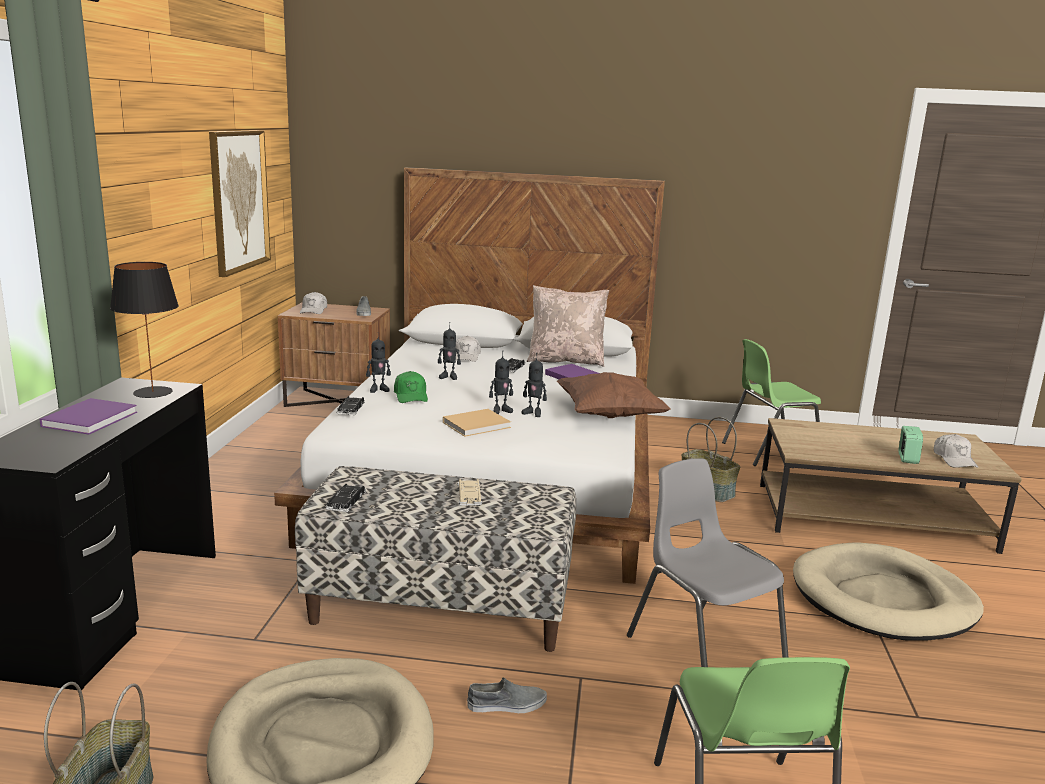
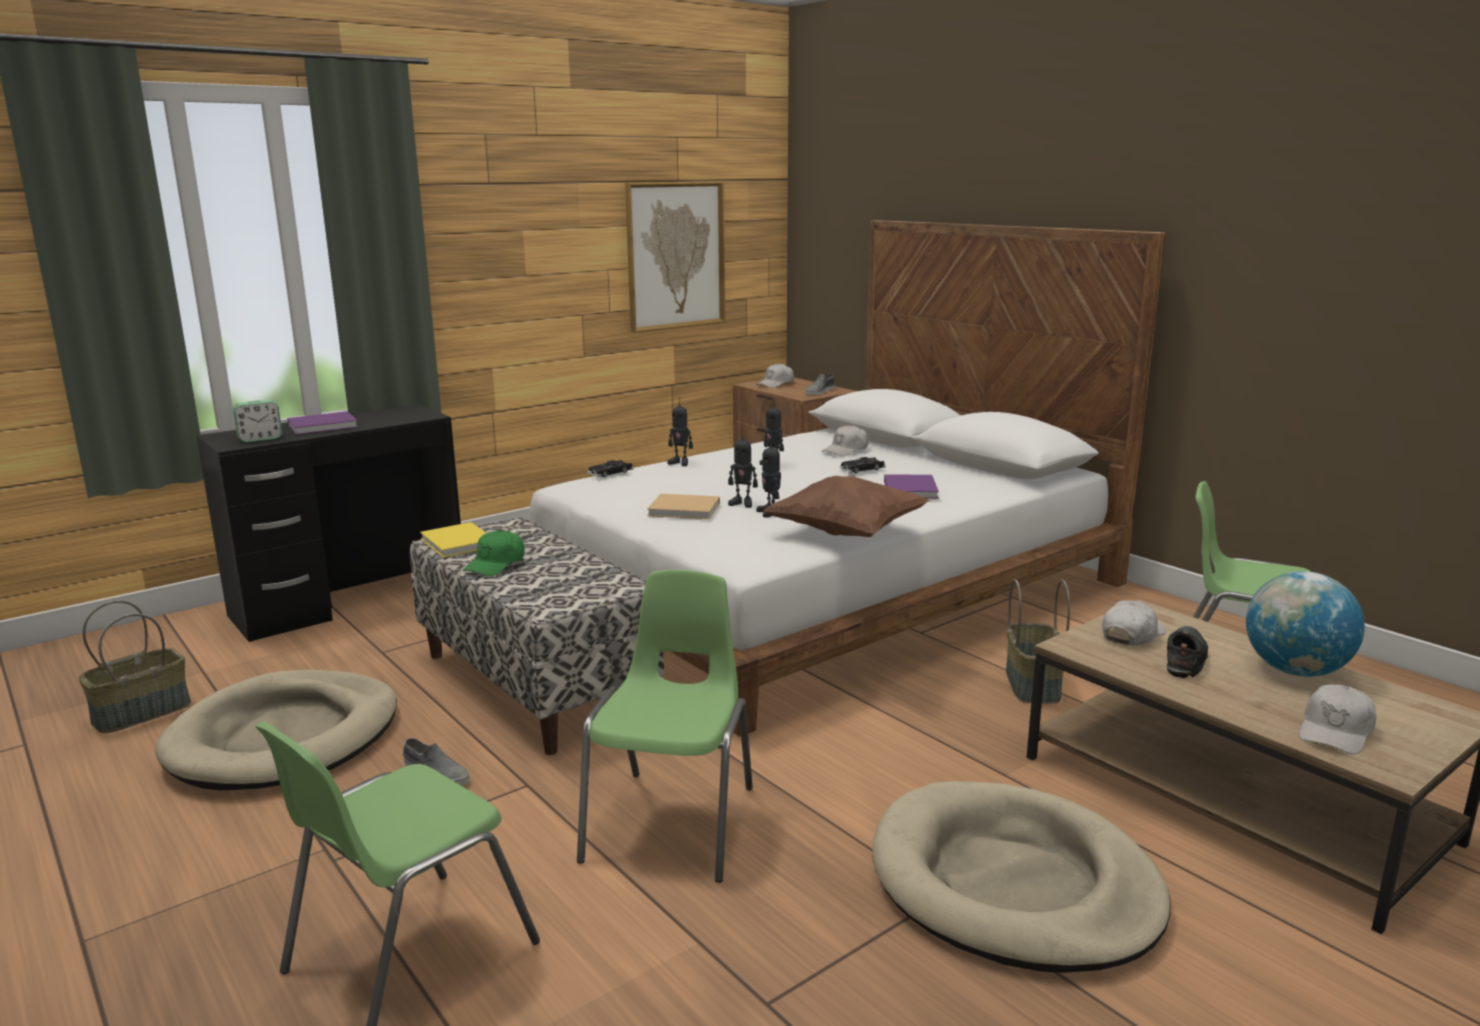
camera: 45 degrees right, 0 degrees up
black table lamp [110,262,179,398] -> none
black toy car [326,484,366,512] -> yellow book [420,522,486,558]
green cap [394,371,428,403] -> green cap moved to [463,530,525,576]
beige toy car [458,479,482,506] -> none
beige pillow [526,285,609,367] -> none
grey chair [627,458,789,667] -> green chair [577,570,753,883]
alarm clock [898,426,923,464] -> alarm clock moved to [233,400,282,442]
none -> white cap [1102,600,1166,646]
none -> black shoe [1167,626,1208,678]
none -> globe [1246,571,1365,677]

